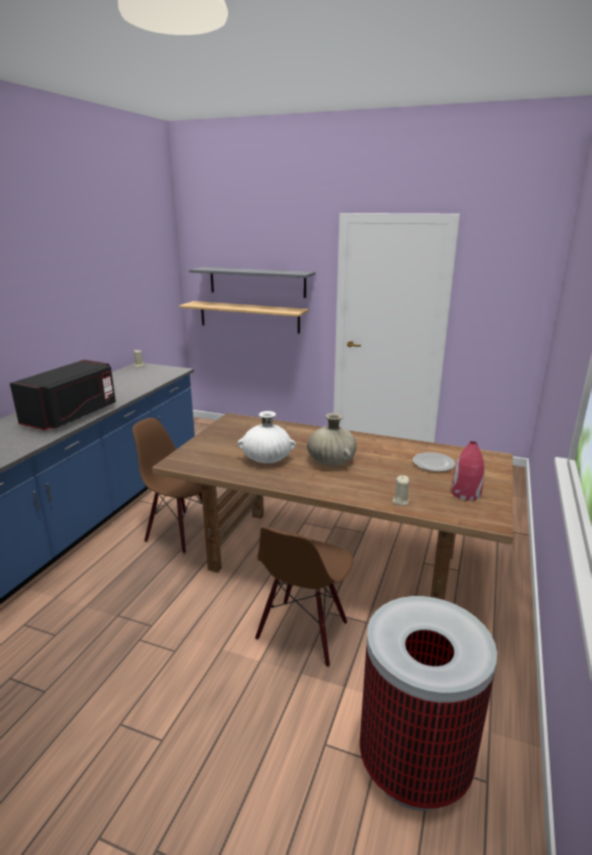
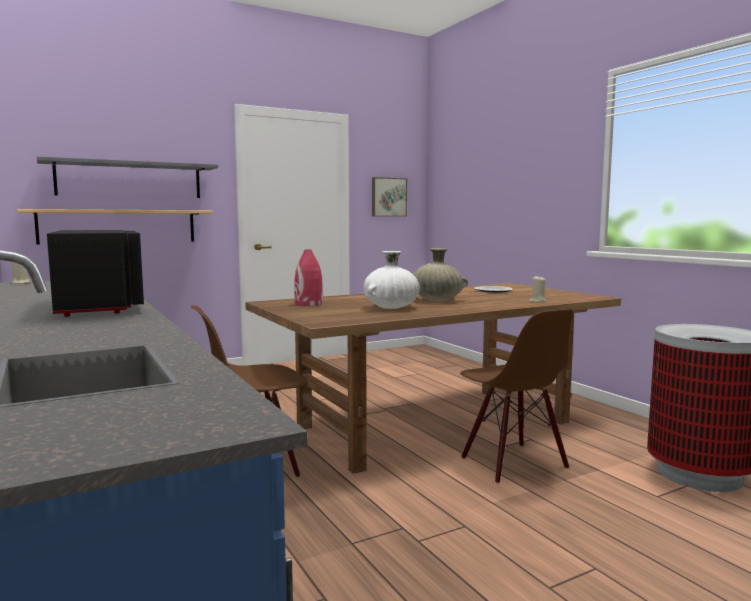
camera: 50 degrees left, 15 degrees down
red vase [451,441,485,501] -> red vase moved to [294,250,323,306]
none -> picture [372,177,407,217]

